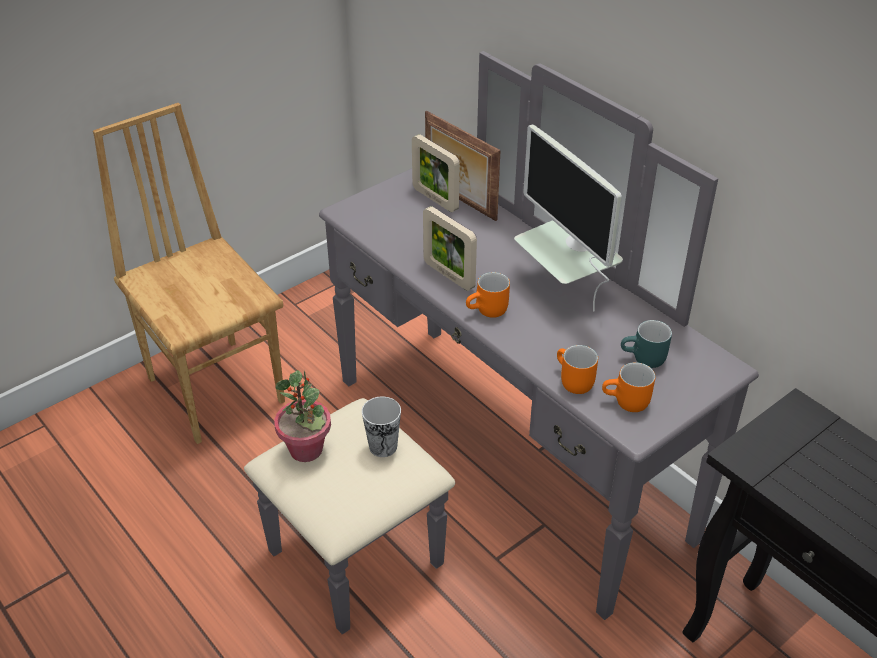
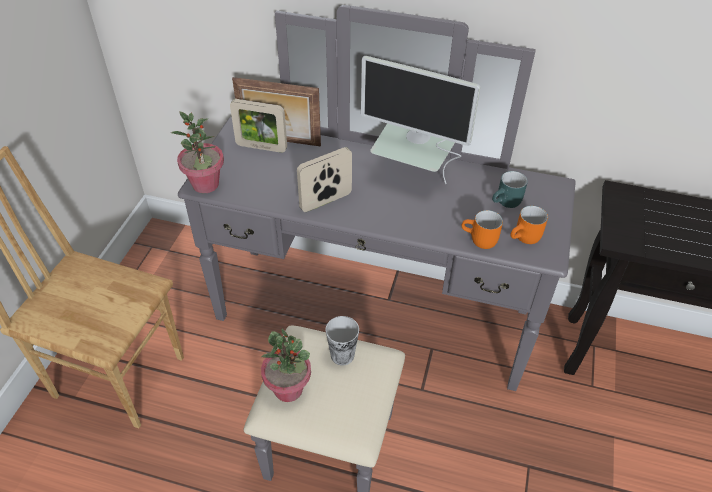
camera: 35 degrees left, 5 degrees up
picture frame [423,206,477,291] -> picture frame turned 135 degrees clockwise [297,147,352,212]
orange mug [466,272,510,318] -> none
none -> potted plant [171,111,224,193]

